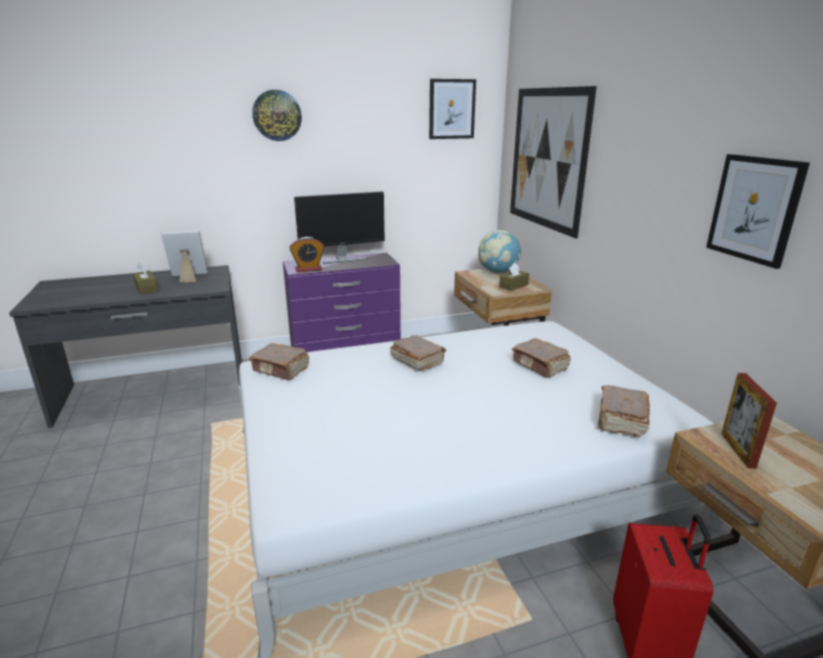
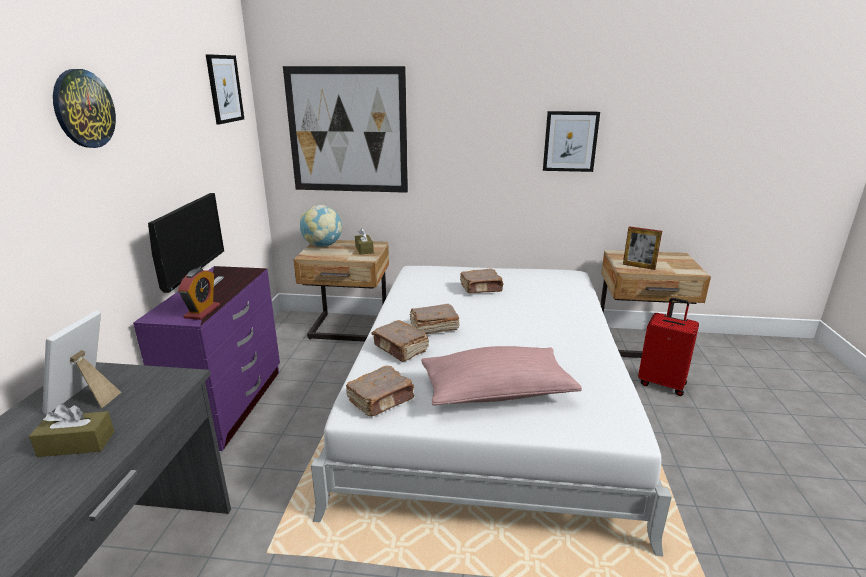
camera: 65 degrees left, 0 degrees up
brown book [598,385,650,438] -> brown book moved to [372,320,429,362]
none -> pink pillow [421,346,582,406]

